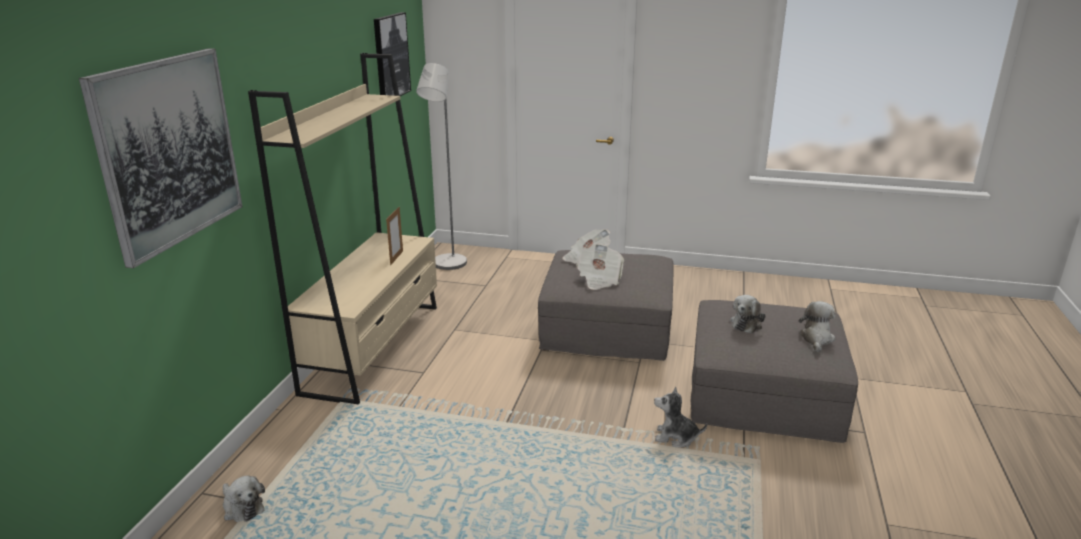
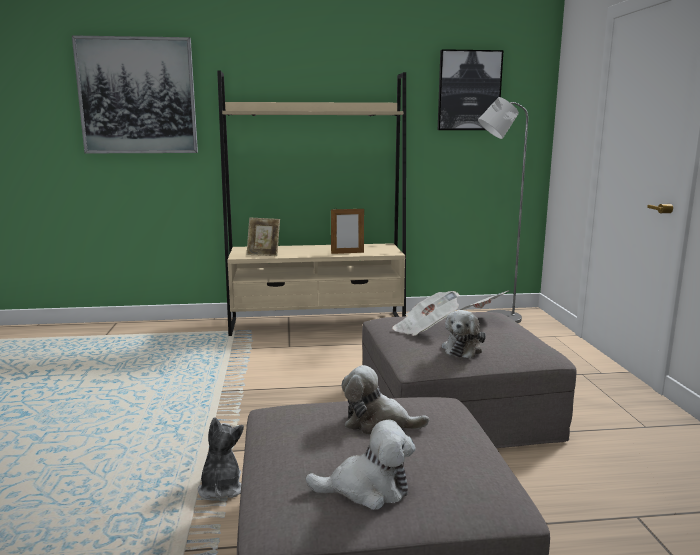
camera: 70 degrees right, 10 degrees down
plush toy [223,475,265,522] -> plush toy moved to [442,310,486,359]
none -> picture frame [247,218,280,256]

